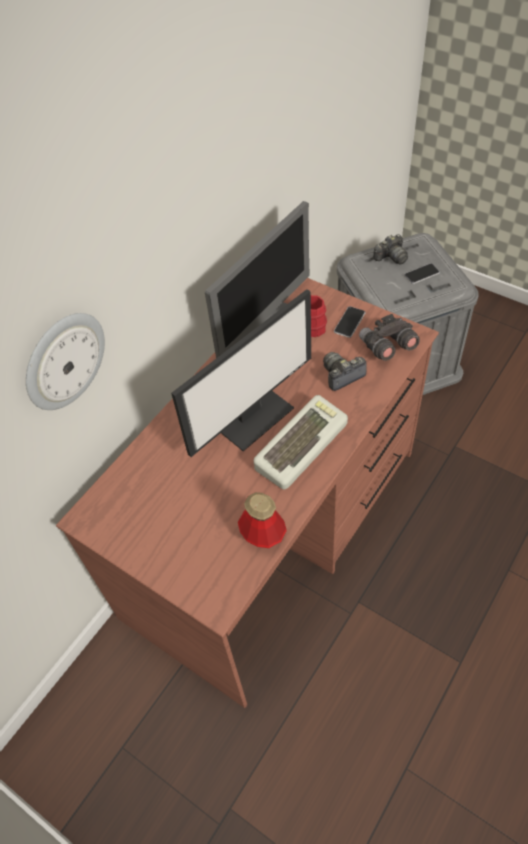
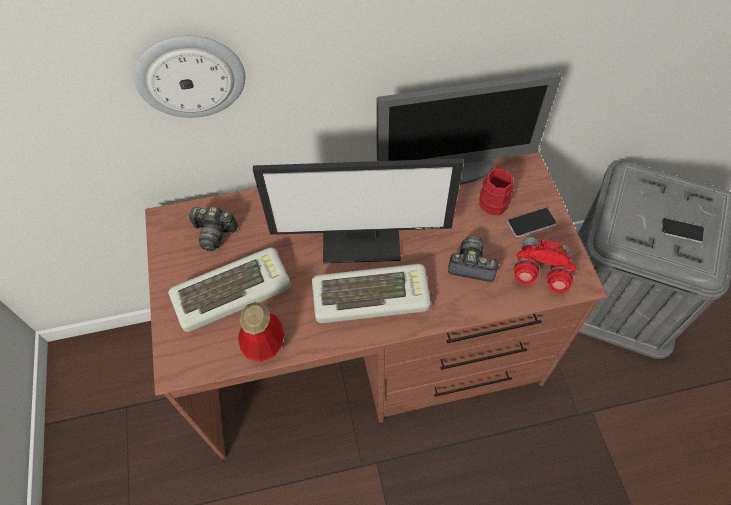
camera: 40 degrees right, 5 degrees up
grey binoculars [359,314,420,361] -> red binoculars [514,237,576,293]
camera [373,234,408,265] -> camera moved to [188,207,238,251]
none -> keyboard [168,247,291,332]

